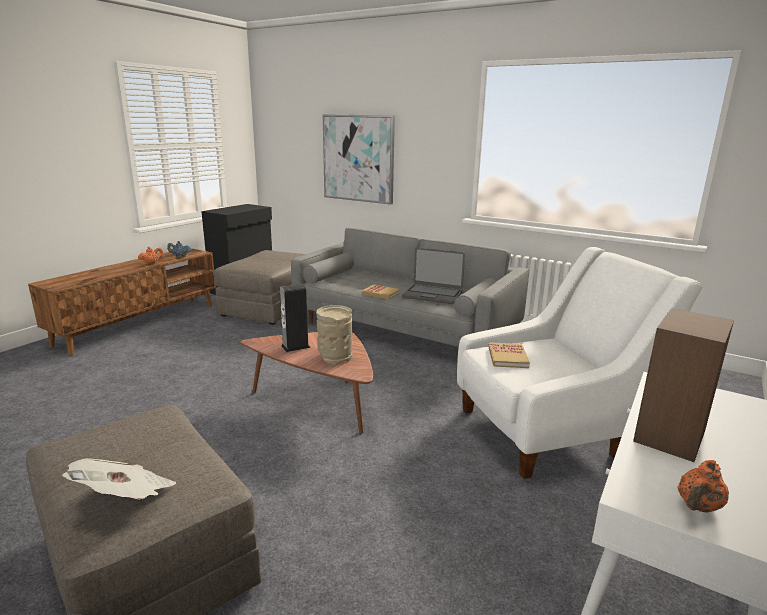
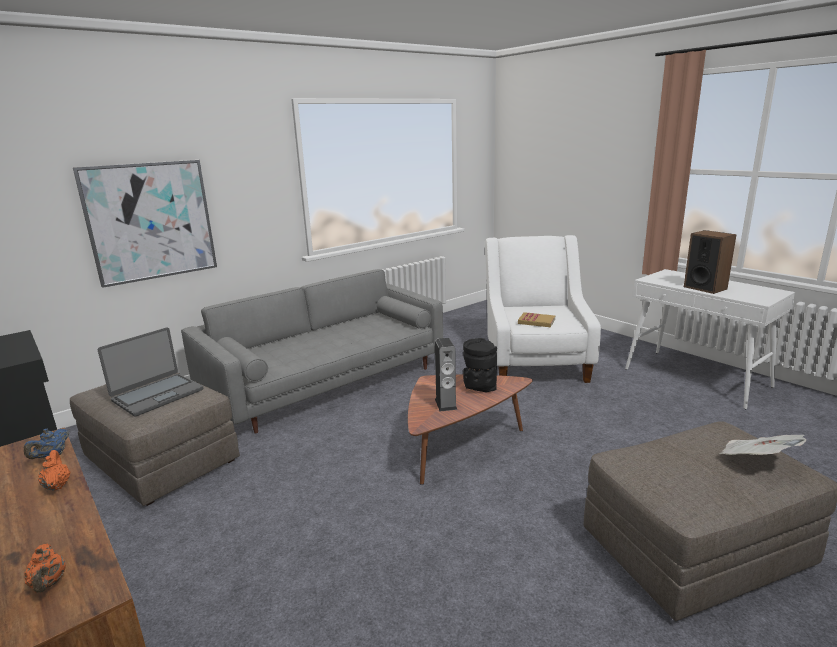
camera: 70 degrees left, 0 degrees up
beige vase [317,305,352,365] -> black vase [463,338,497,393]
book [362,285,400,299] -> none
laptop [402,247,465,304] -> laptop moved to [98,327,203,417]
orange teapot [677,460,729,512] -> orange teapot moved to [25,543,66,593]

